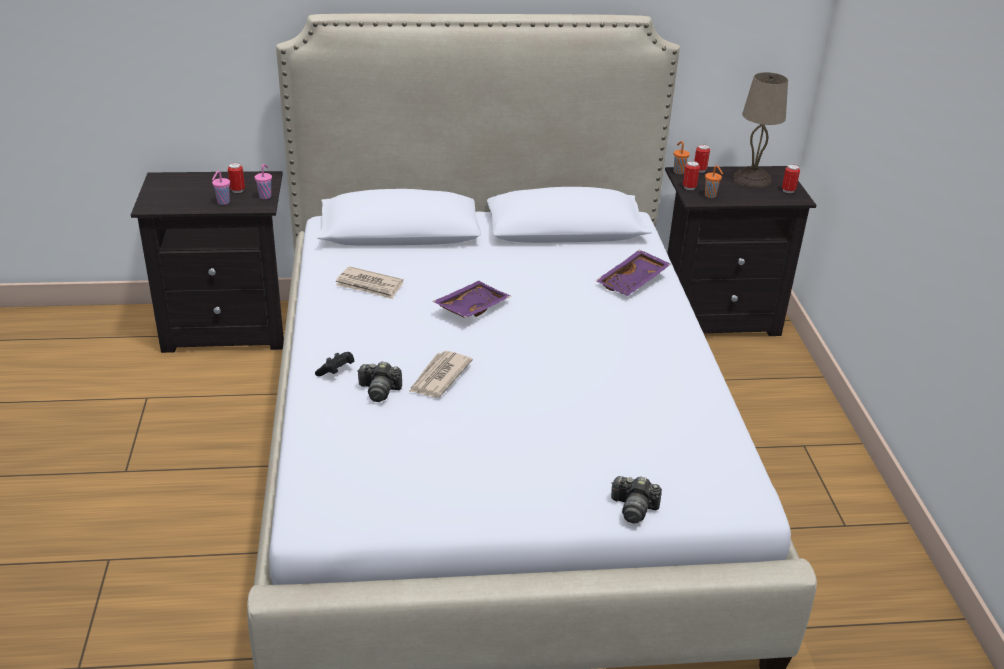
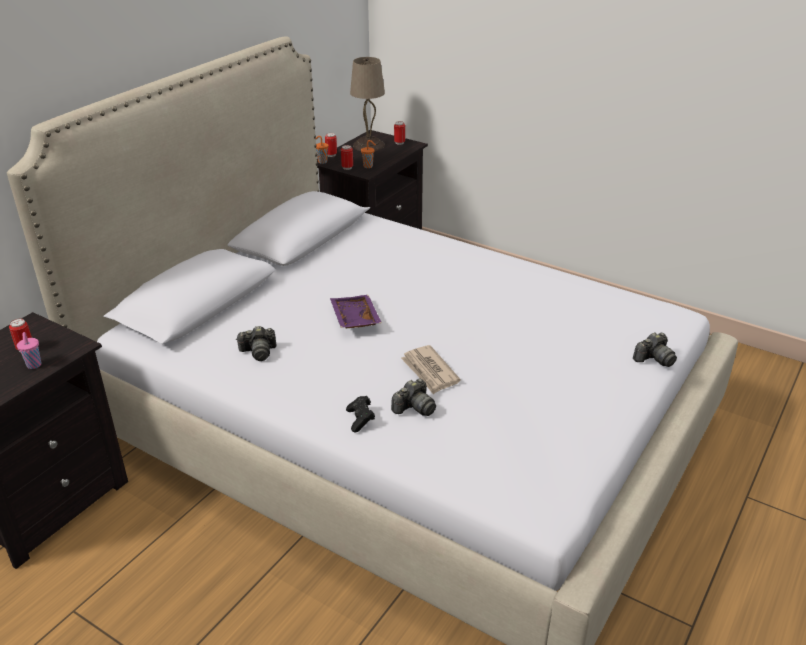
camera: 50 degrees left, 0 degrees up
pink cup [255,164,272,199] -> none
newspaper [336,266,404,299] -> camera [236,326,277,361]
purple tray [596,250,671,296] -> none

